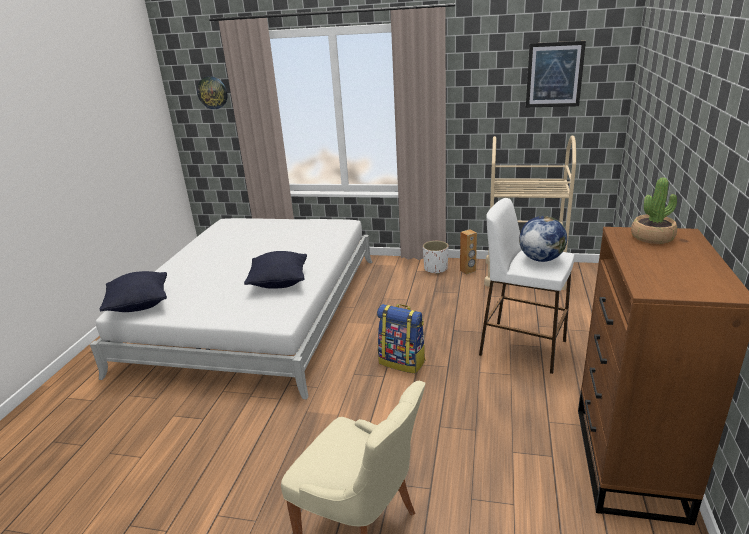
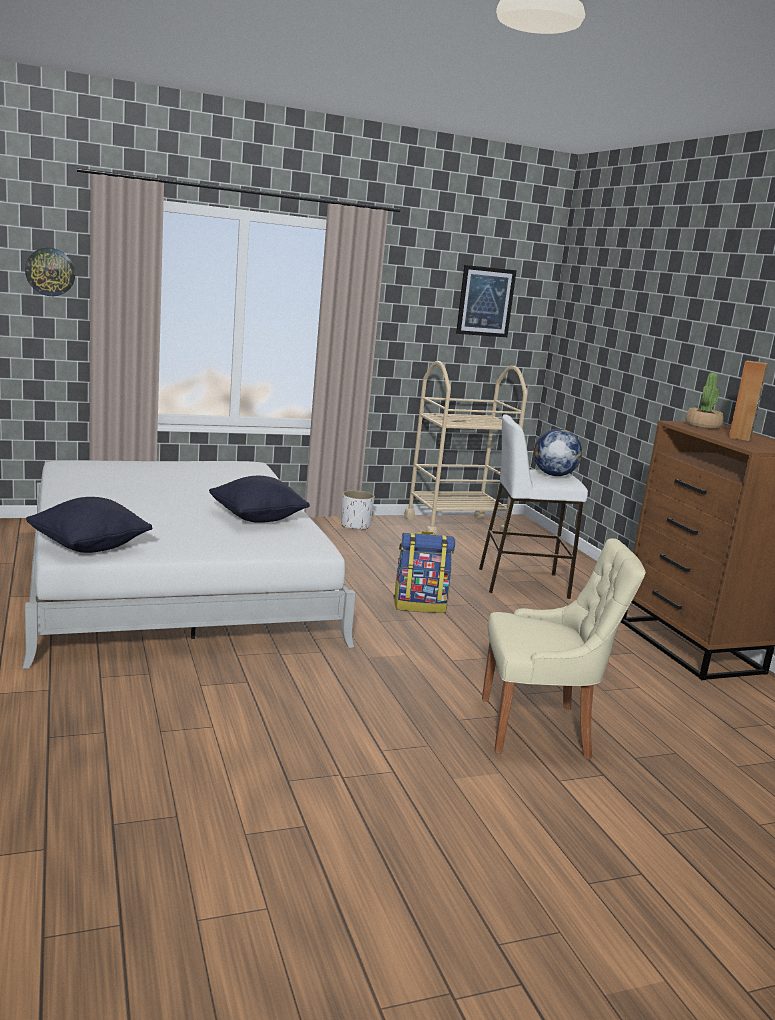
camera: 35 degrees left, 10 degrees down
brown speaker [460,229,477,274] -> brown speaker moved to [729,360,768,441]

